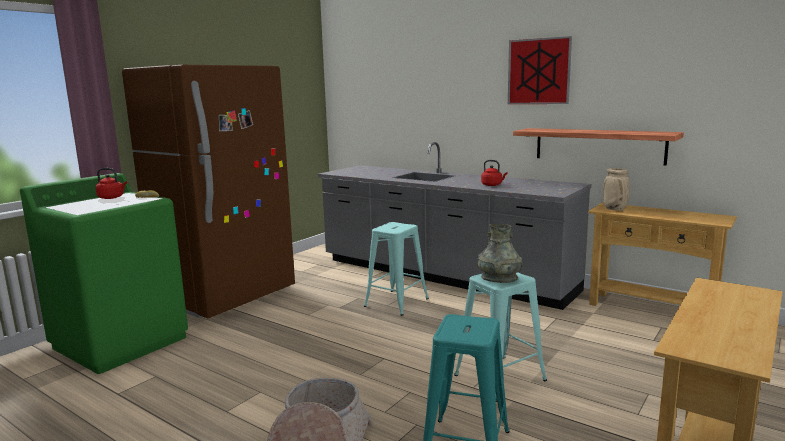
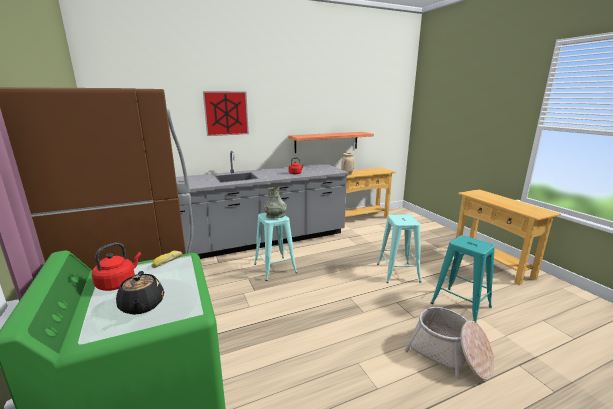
camera: 60 degrees left, 5 degrees up
grey vase [477,224,522,283] -> grey vase moved to [263,187,287,219]
picture [508,36,572,104] -> picture moved to [203,91,249,136]
none -> black teapot [116,271,164,315]

